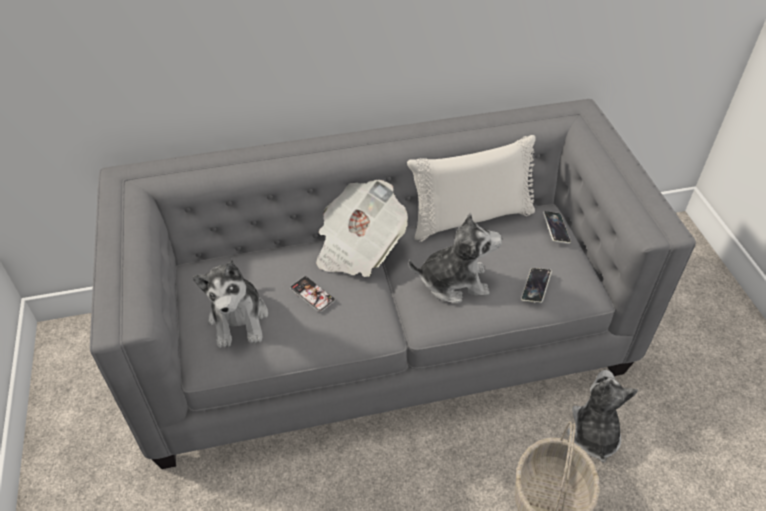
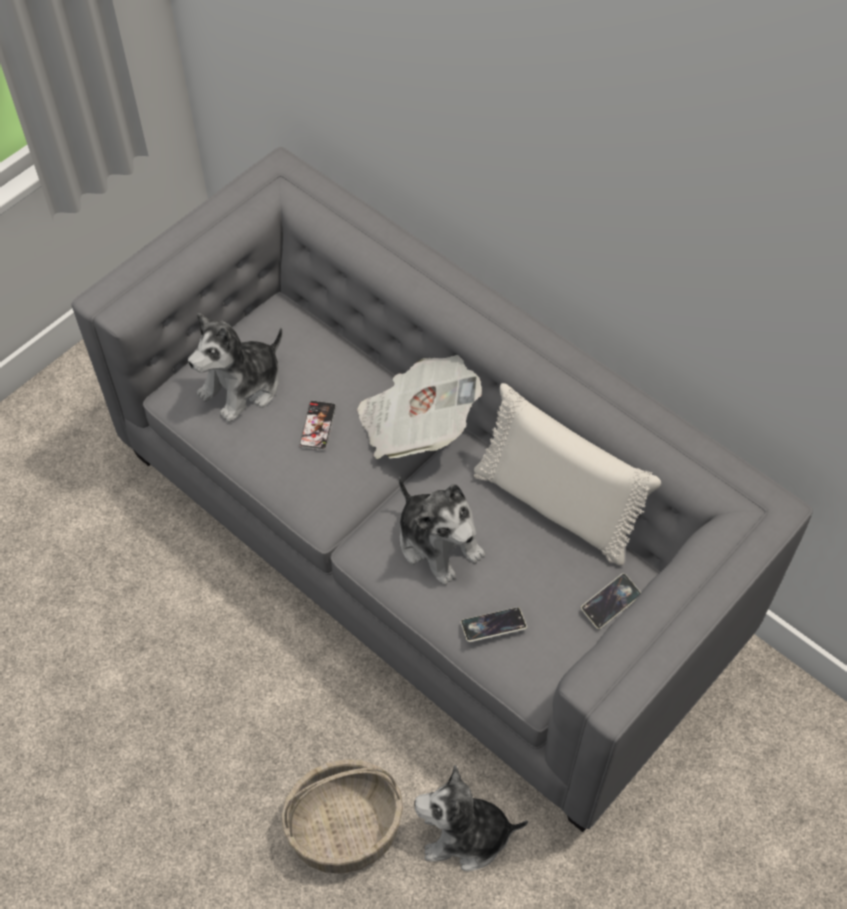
camera: 55 degrees right, 10 degrees up
plush toy [568,370,638,462] -> plush toy turned 150 degrees counterclockwise [414,765,528,871]

